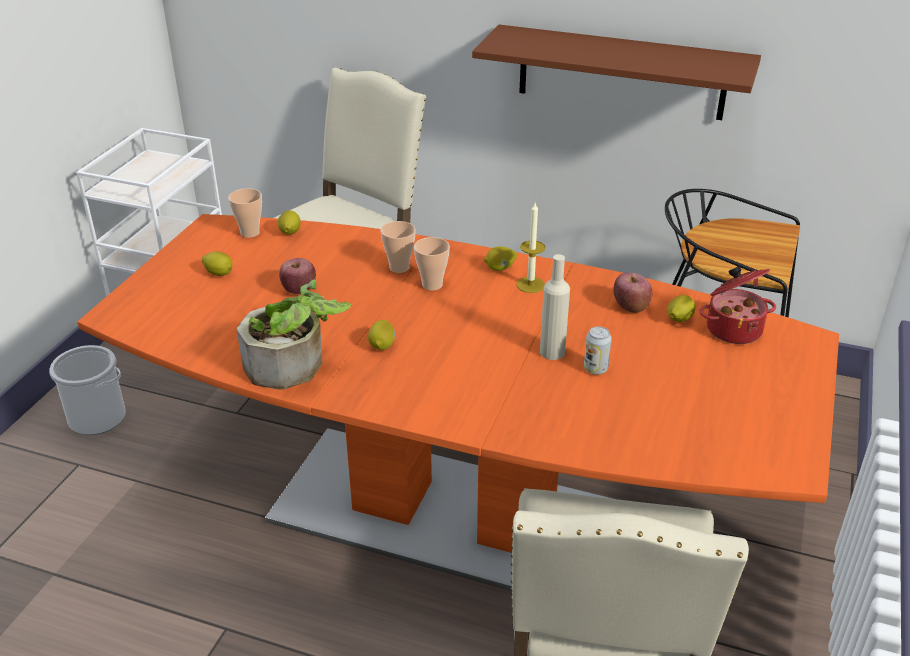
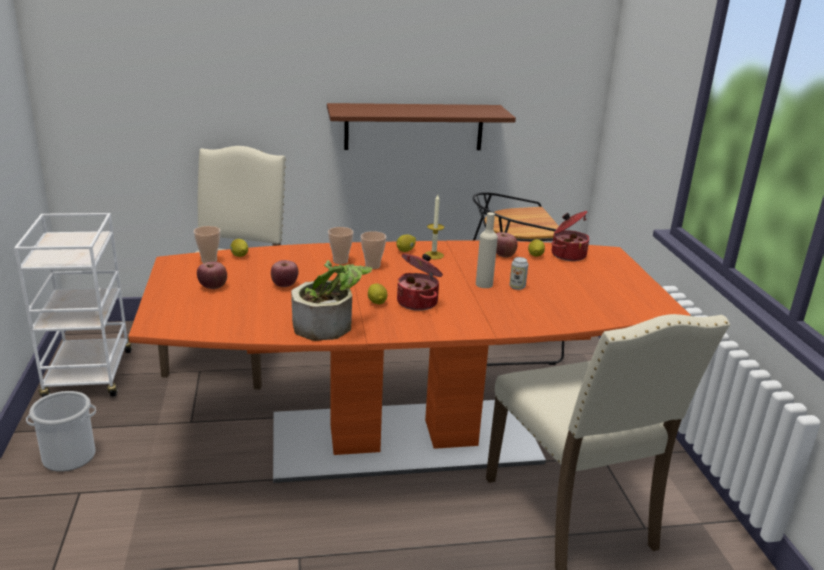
camera: 30 degrees left, 10 degrees down
lemon [202,251,233,276] -> apple [197,262,227,289]
none -> cooking pot [397,254,443,311]

